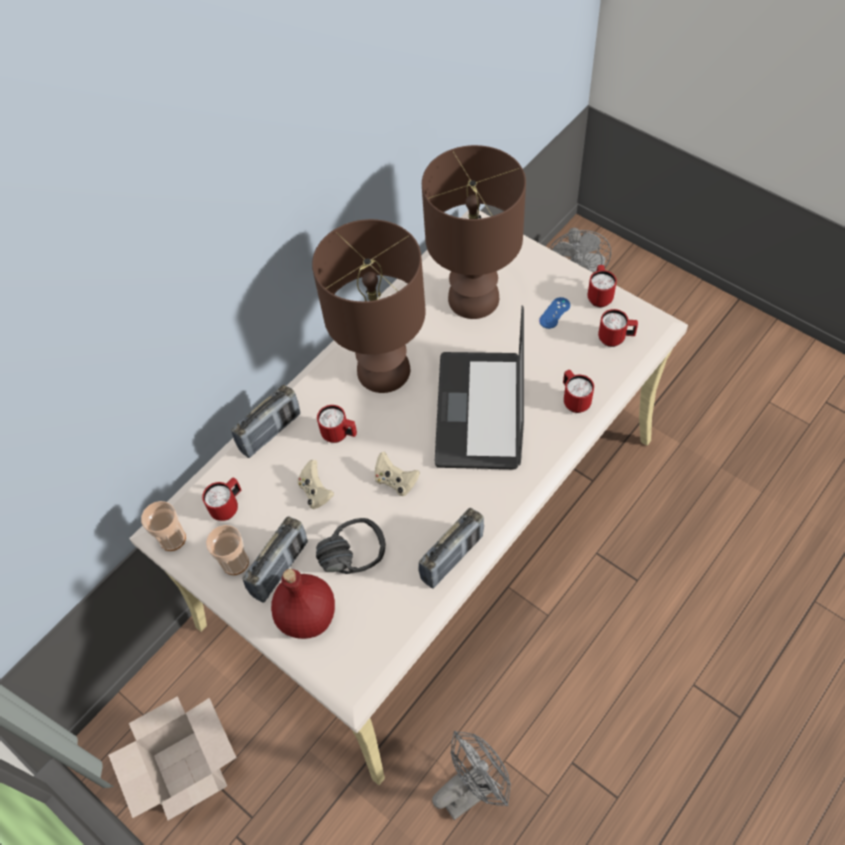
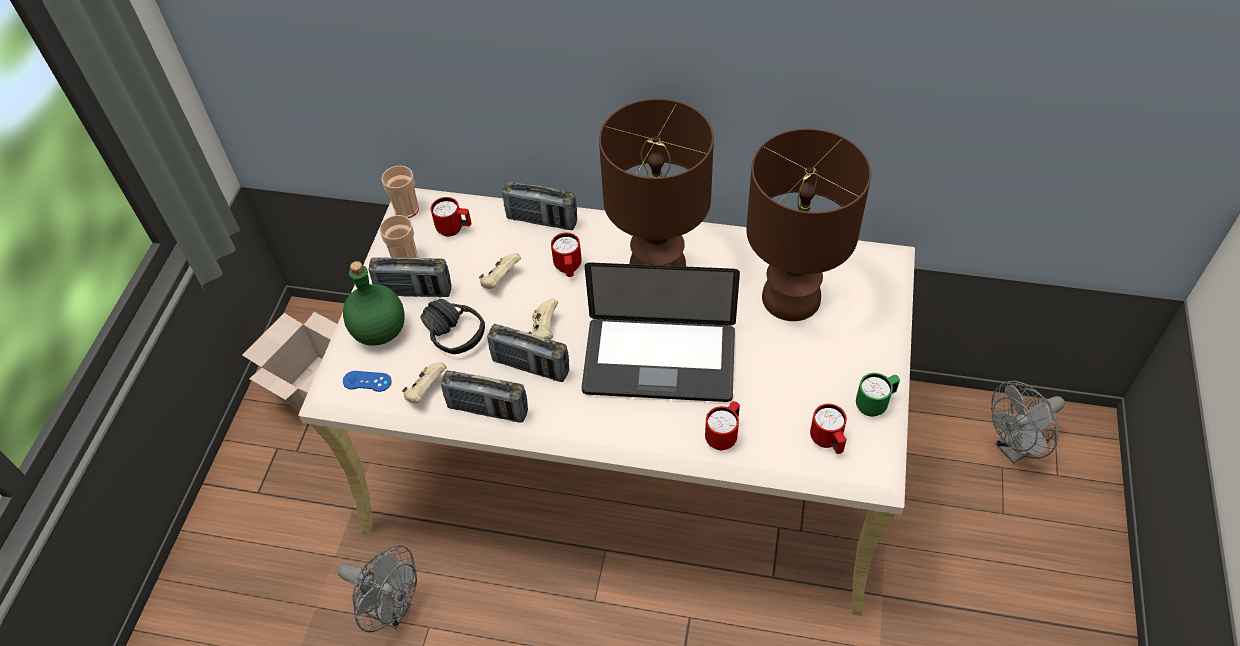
camera: 60 degrees right, 5 degrees down
red bottle [271,569,335,639] -> green bottle [343,261,405,346]
laptop [435,305,524,469] -> laptop turned 150 degrees counterclockwise [581,262,740,402]
blue game controller [539,297,570,329] -> blue game controller moved to [343,371,392,392]
red mug [588,265,617,307] -> green mug [856,373,900,417]
none -> beige game controller [402,362,447,404]
none -> radio [487,324,569,382]

